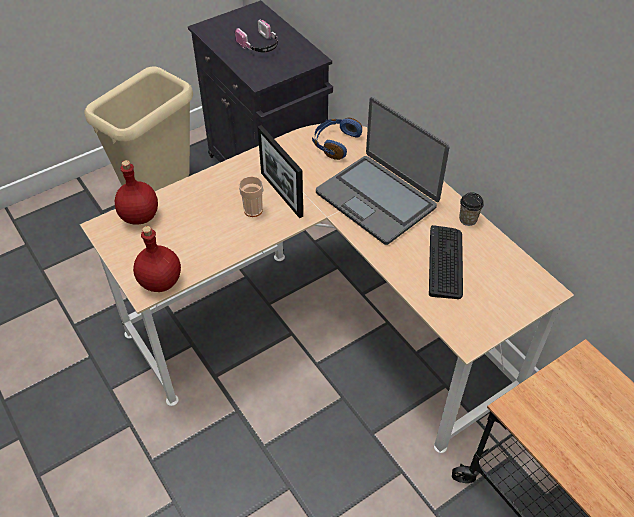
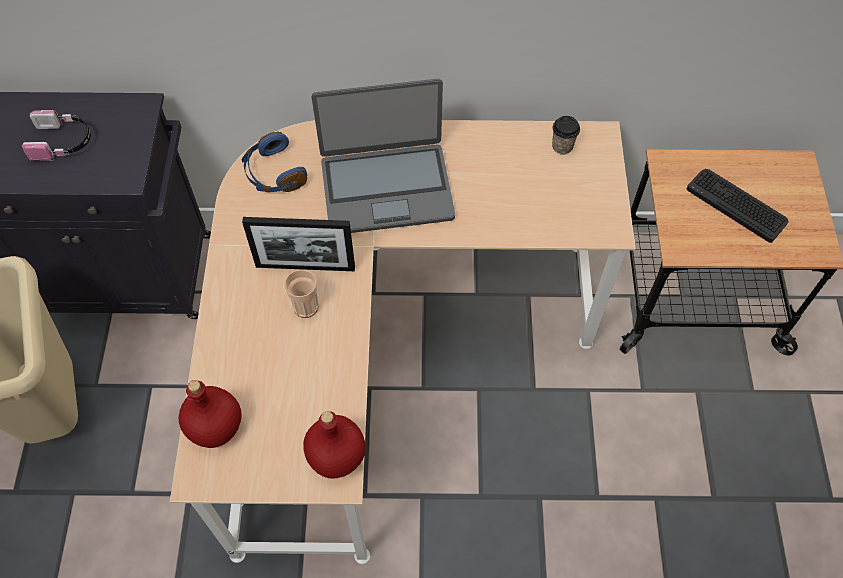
camera: 55 degrees left, 10 degrees up
keyboard [429,225,463,299] -> keyboard moved to [686,169,789,243]
cup [459,192,484,226] -> cup moved to [552,116,580,155]

